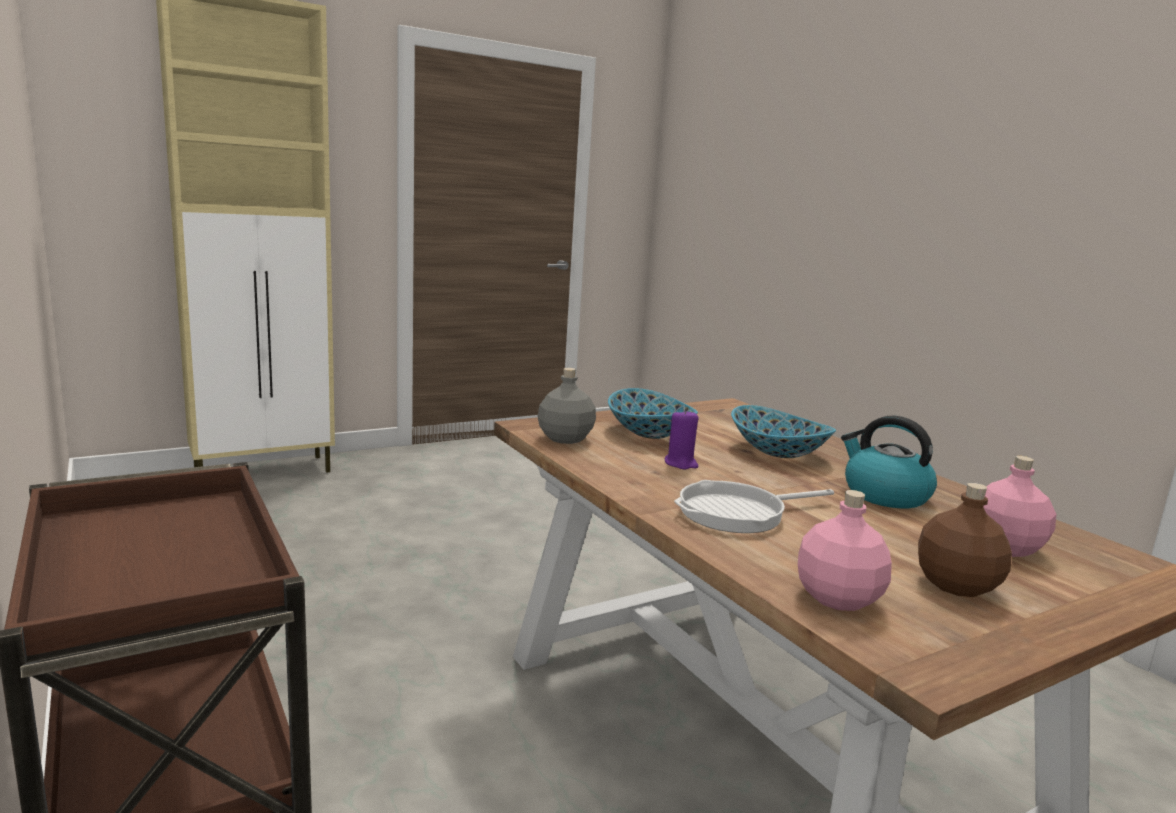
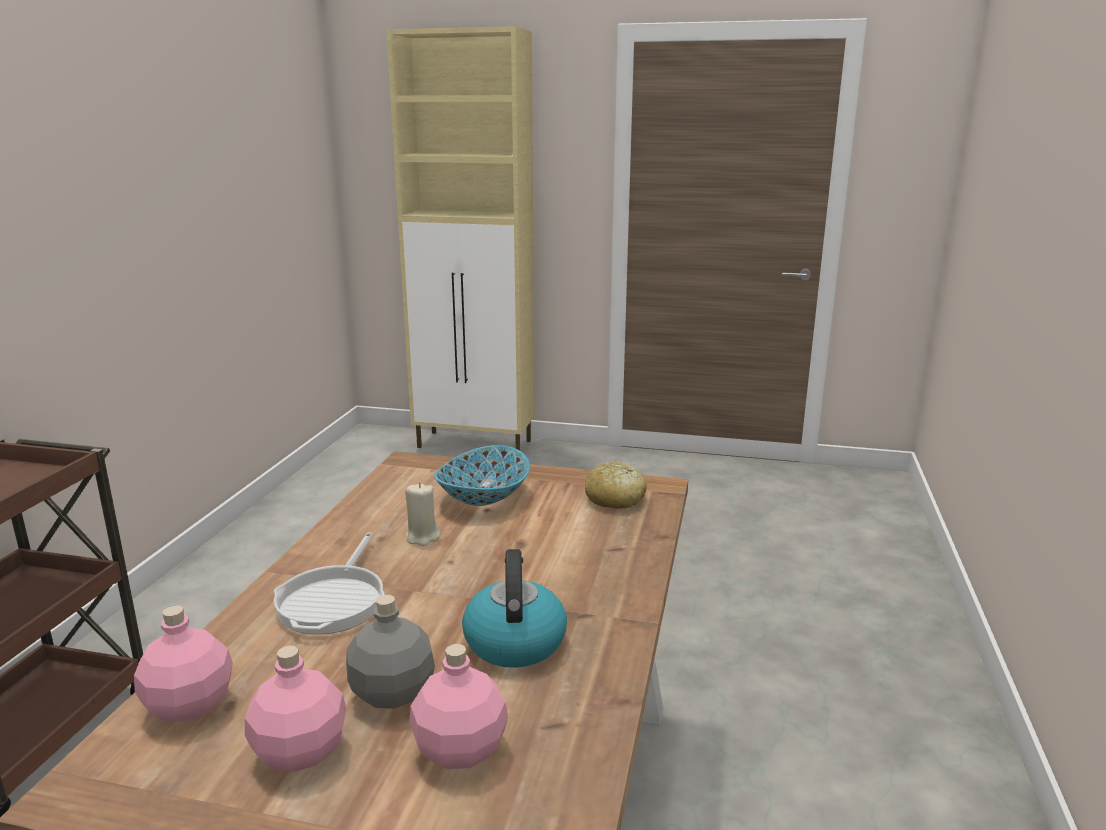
camera: 45 degrees right, 5 degrees up
grey bottle [537,368,596,444] -> grey bottle moved to [346,595,435,709]
purple candle [665,409,699,469] -> beige candle [405,483,441,546]
frying pan [674,480,834,533] -> frying pan turned 105 degrees counterclockwise [274,532,385,634]
bowl [731,405,836,458] -> none
brown bottle [918,483,1012,597] -> pink bottle [245,646,346,772]
none -> bread [585,461,647,509]

